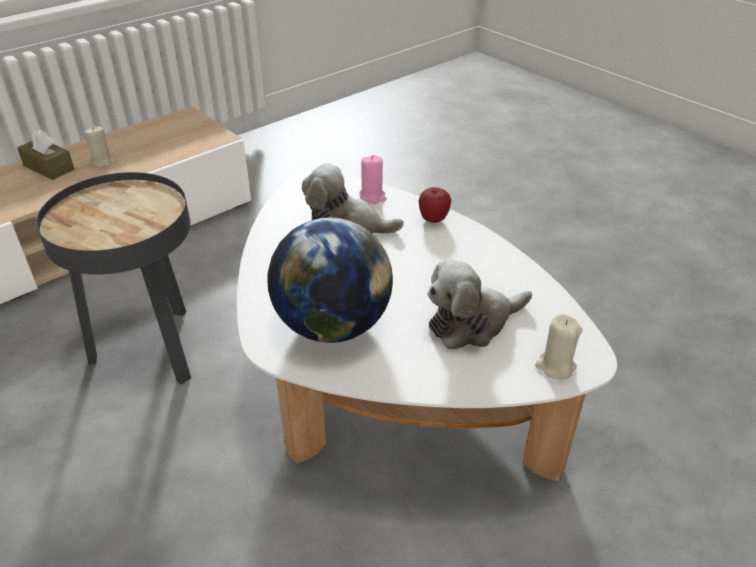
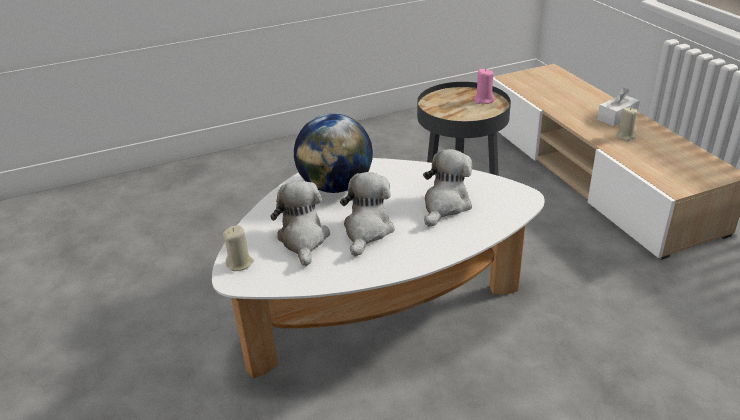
camera: 110 degrees right, 5 degrees down
brown tissue box [17,129,74,180] -> white tissue box [597,88,640,126]
pink candle [360,155,387,204] -> pink candle moved to [474,68,495,104]
apple [419,187,451,223] -> none
none -> plush toy [340,172,395,257]

